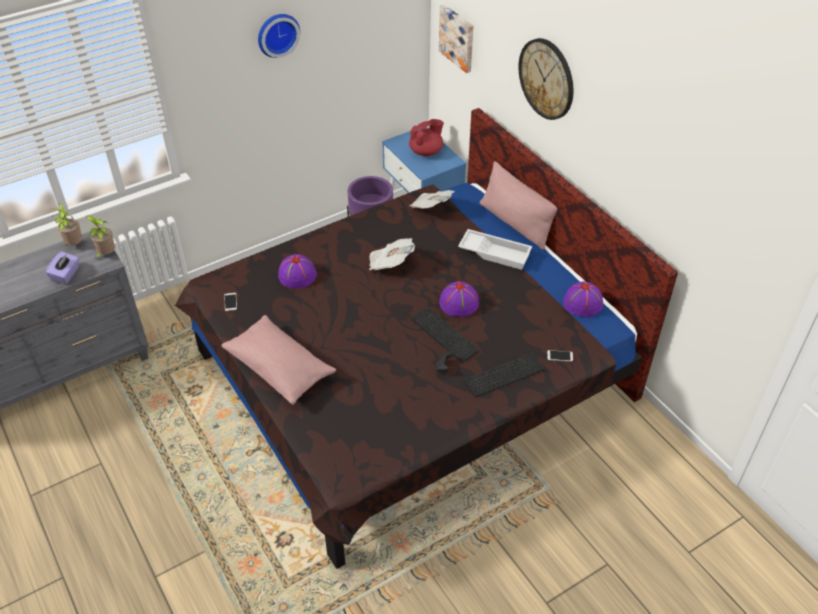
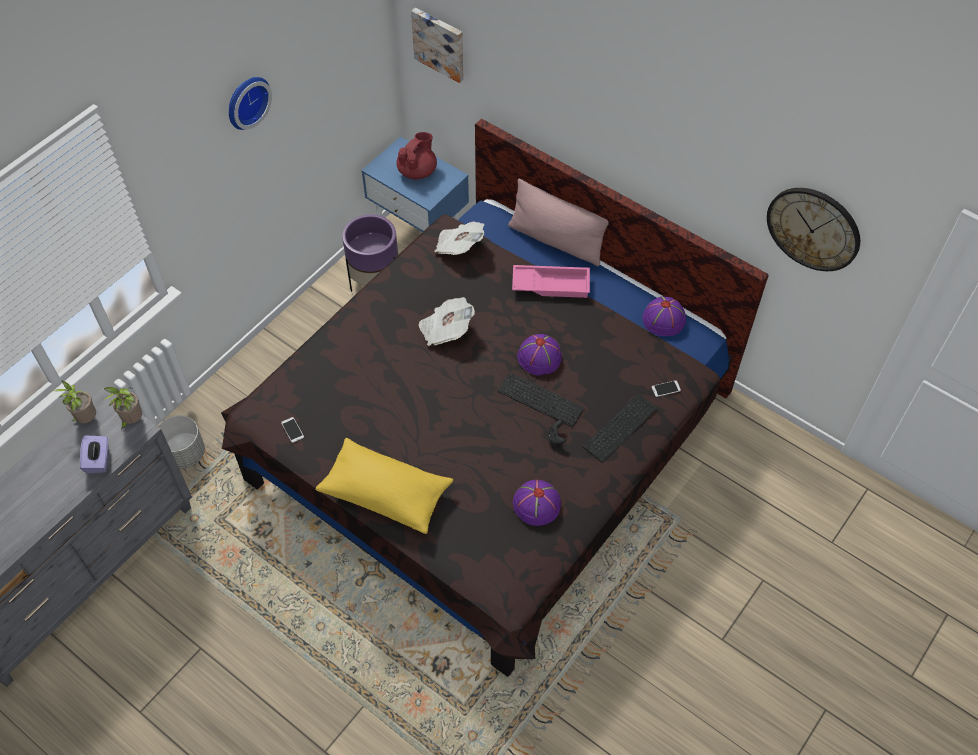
camera: 20 degrees left, 10 degrees up
pink pillow [221,315,336,405] -> yellow pillow [315,438,453,534]
purple hat [278,254,317,289] -> purple hat moved to [513,480,561,526]
white tray [458,229,532,270] -> pink tray [512,265,590,298]
wall clock [519,38,573,120] -> wall clock moved to [767,188,860,271]
none -> grey planter [158,415,205,469]

